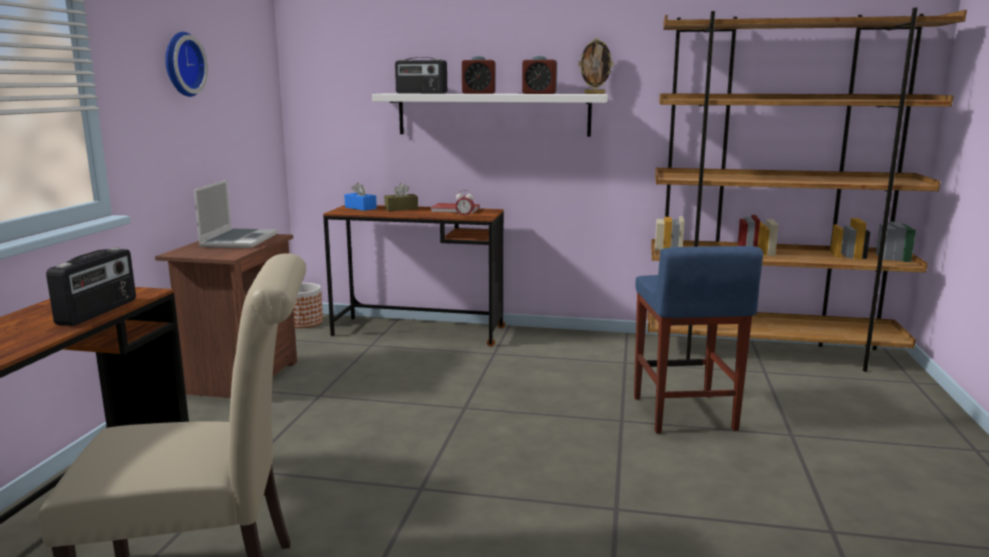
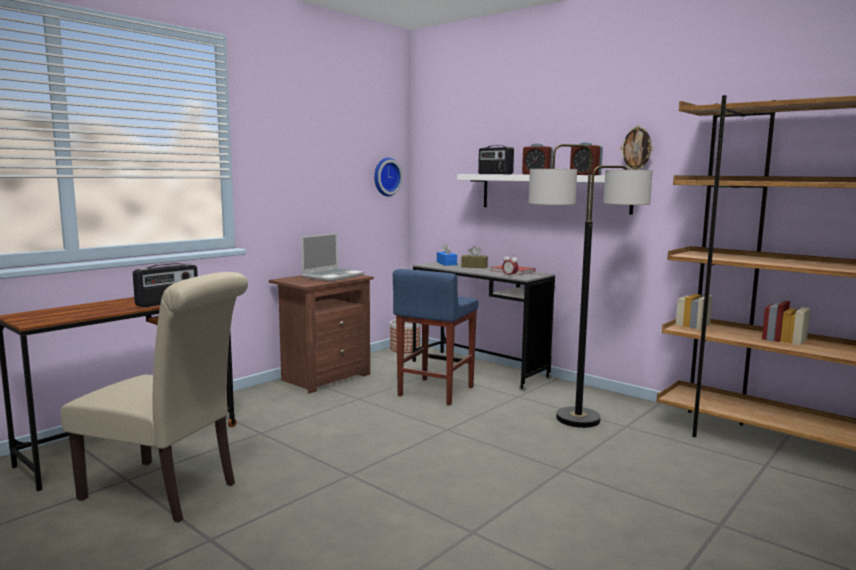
camera: 30 degrees right, 5 degrees down
wall clock [165,32,208,97] -> wall clock moved to [374,158,403,196]
brown desk [323,205,505,347] -> grey desk [413,261,555,391]
blue stool [634,246,763,433] -> blue stool moved to [393,269,478,405]
none -> floor lamp [529,144,653,428]

